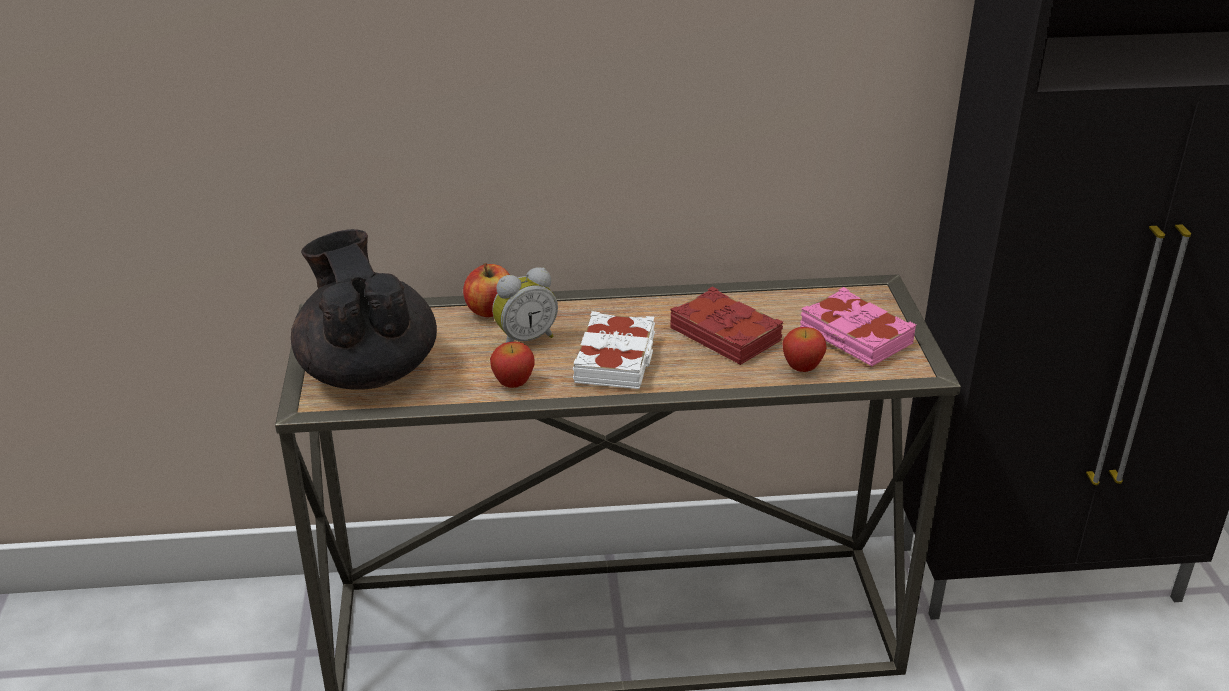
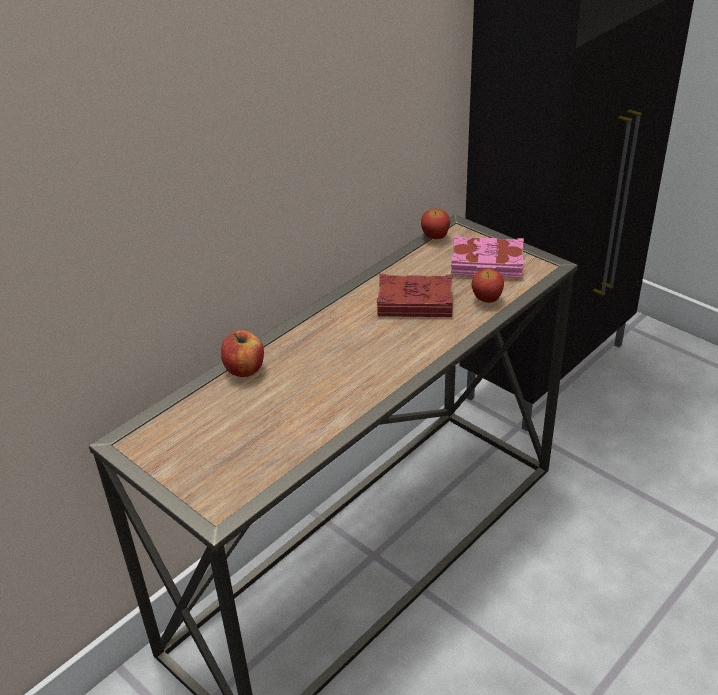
camera: 40 degrees left, 5 degrees up
black teapot [291,229,437,390] -> none
apple [490,342,535,388] -> apple moved to [421,208,450,239]
alarm clock [492,267,558,343] -> none
white book [573,311,655,389] -> none

